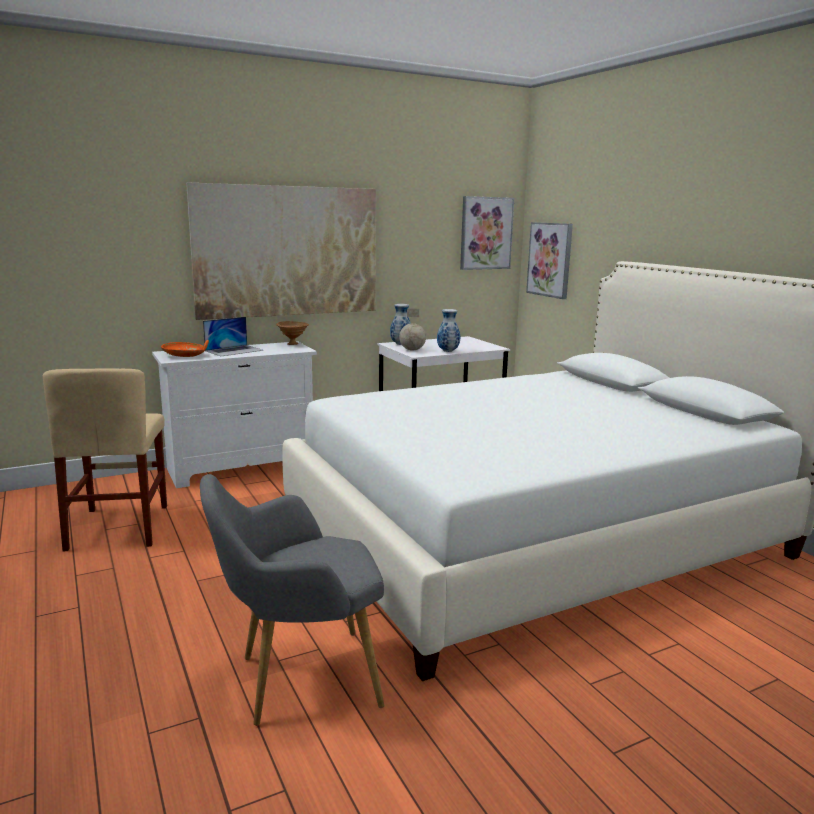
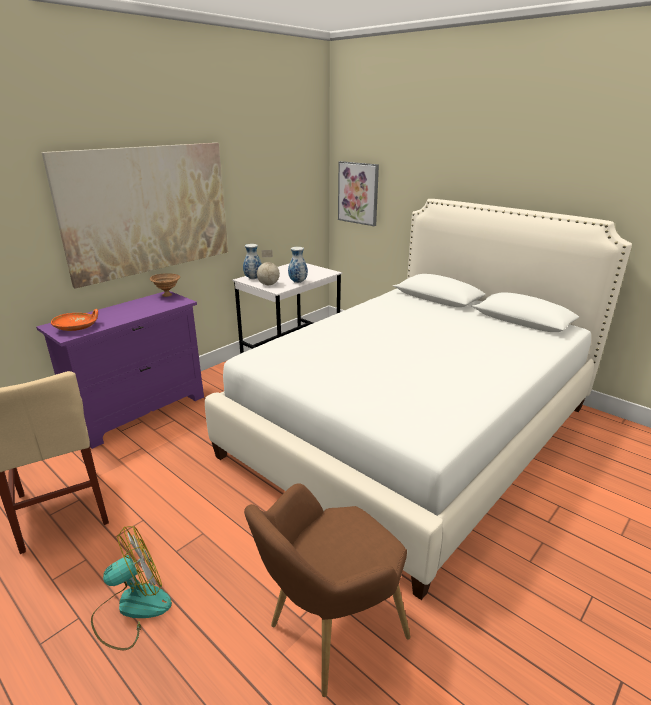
camera: 20 degrees left, 10 degrees up
white dresser [152,341,317,488] -> purple dresser [36,291,204,449]
grey armchair [200,474,384,726] -> brown armchair [244,483,411,697]
laptop [203,317,264,356] -> none
picture [460,196,514,270] -> none
none -> fan [91,526,172,650]

